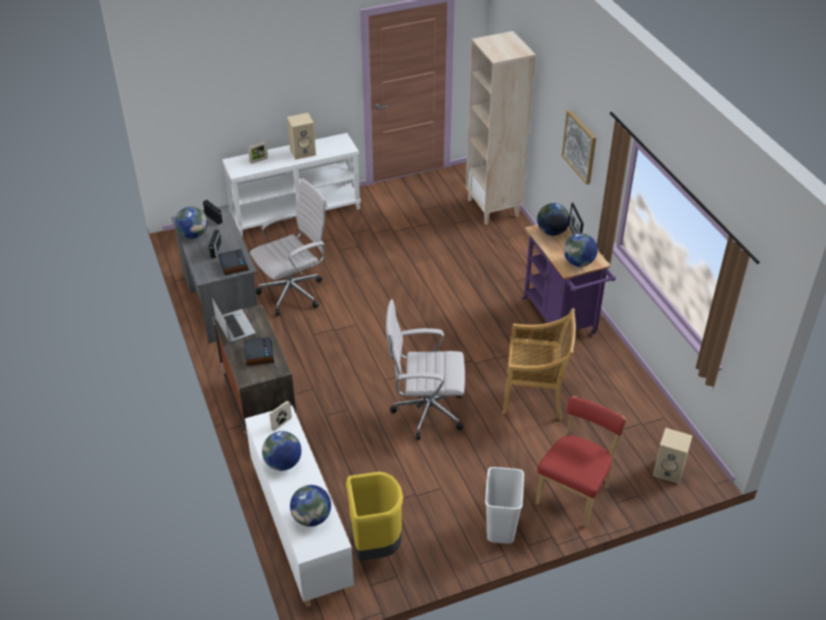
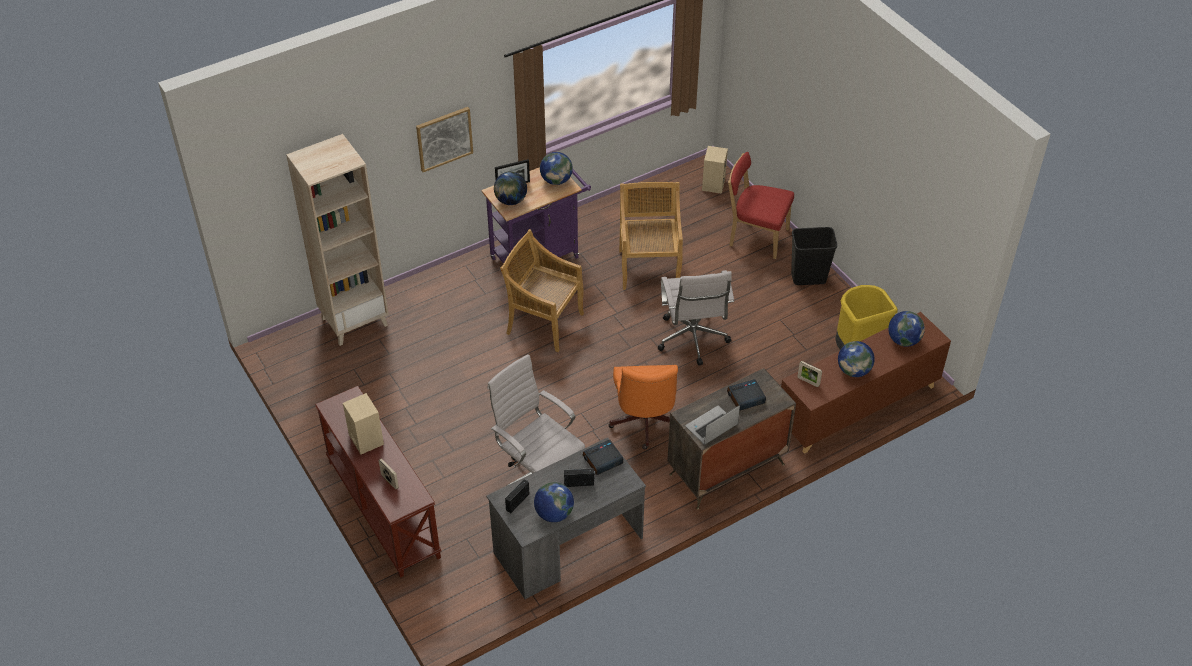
camera: 100 degrees left, 5 degrees up
white console table [222,133,361,237] -> brown console table [315,386,441,578]
white cabinet [245,405,354,607] -> brown cabinet [781,312,951,454]
white trash can [485,467,524,544] -> black trash can [791,227,837,285]
none -> beige chair [500,229,584,352]
none -> orange office chair [609,365,678,450]

